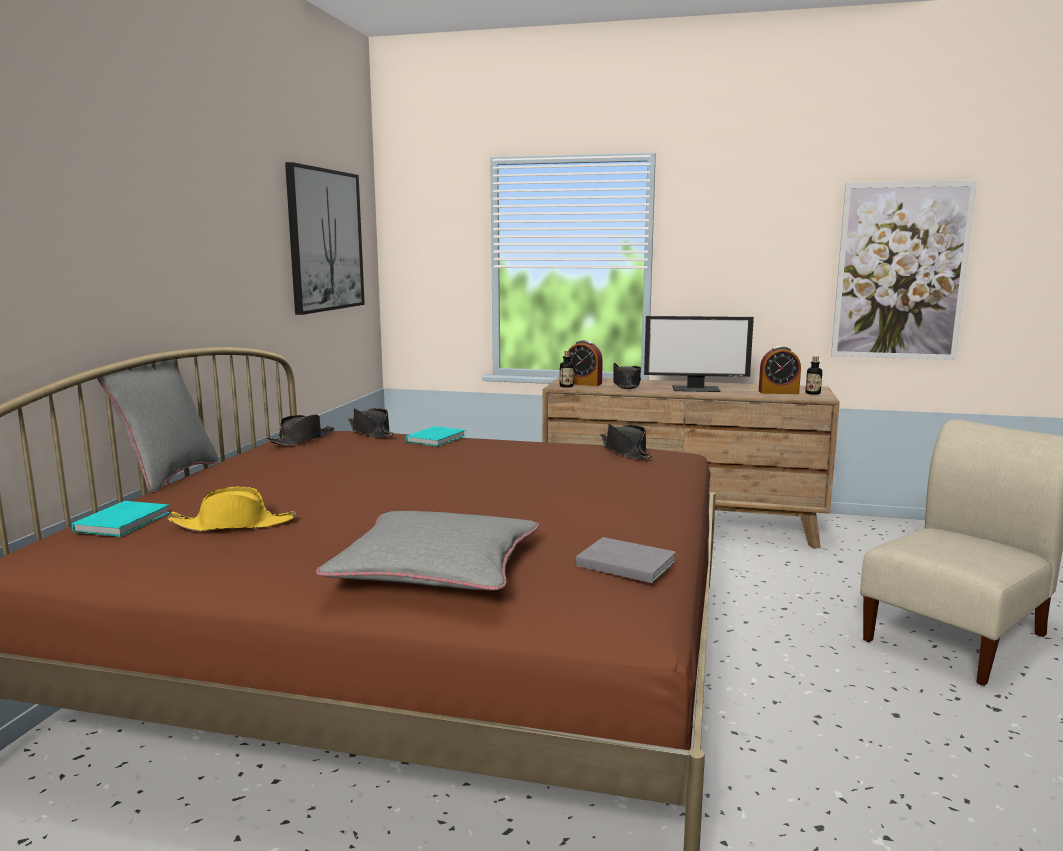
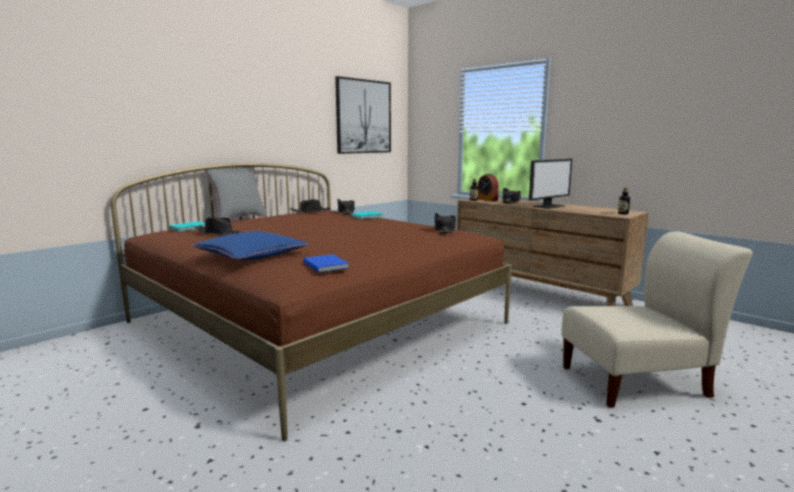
camera: 30 degrees right, 0 degrees up
yellow hat [167,486,296,531] -> black hat [195,218,242,235]
grey pillow [316,511,539,590] -> blue pillow [192,231,309,260]
grey book [576,537,676,583] -> blue book [303,254,349,273]
monitor [644,316,754,392] -> monitor turned 75 degrees counterclockwise [529,159,572,209]
alarm clock [759,346,801,394] -> none
picture [831,180,977,360] -> none

